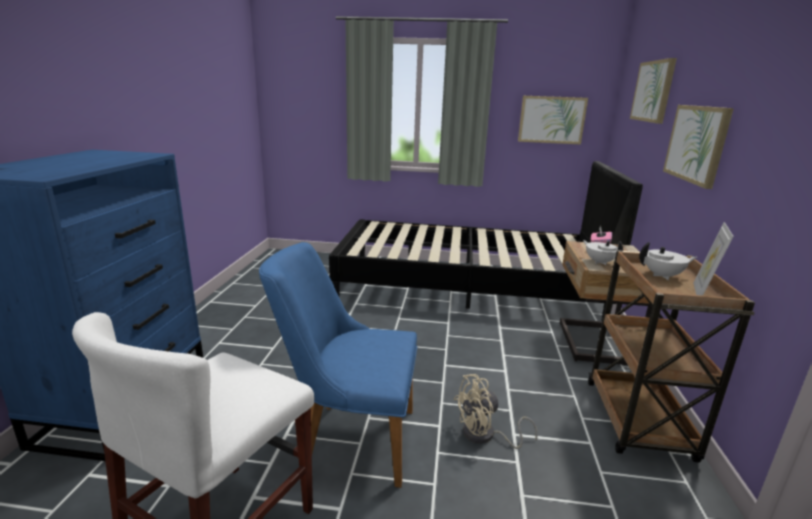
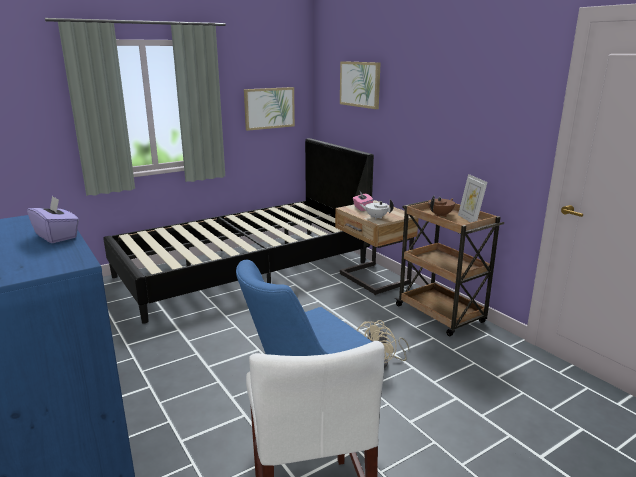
camera: 40 degrees left, 0 degrees up
white teapot [639,242,697,280] -> brown teapot [428,196,455,217]
picture [663,105,734,189] -> none
none -> purple tissue box [27,196,79,243]

